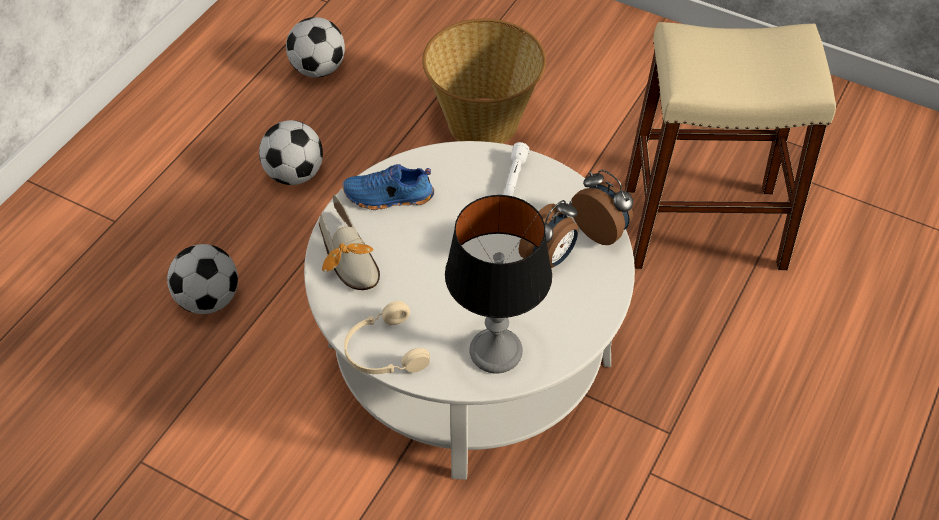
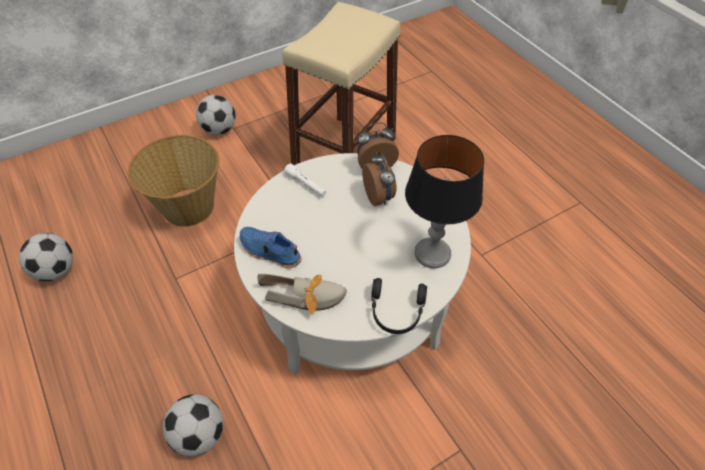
camera: 60 degrees left, 0 degrees up
football [259,120,323,185] -> football moved to [196,95,236,135]
blue shoe [342,164,434,210] -> blue shoe turned 90 degrees clockwise [240,227,302,268]
beige headphones [344,301,430,374] -> black headphones [371,278,427,334]

